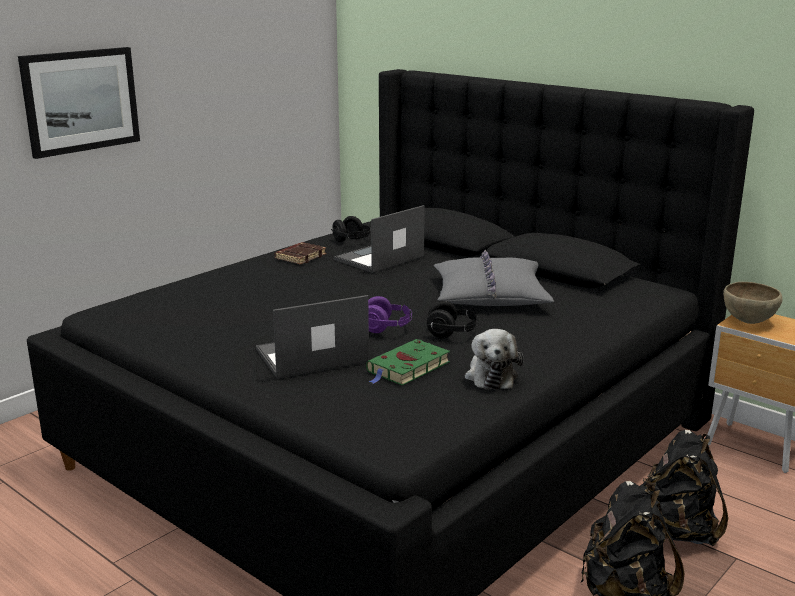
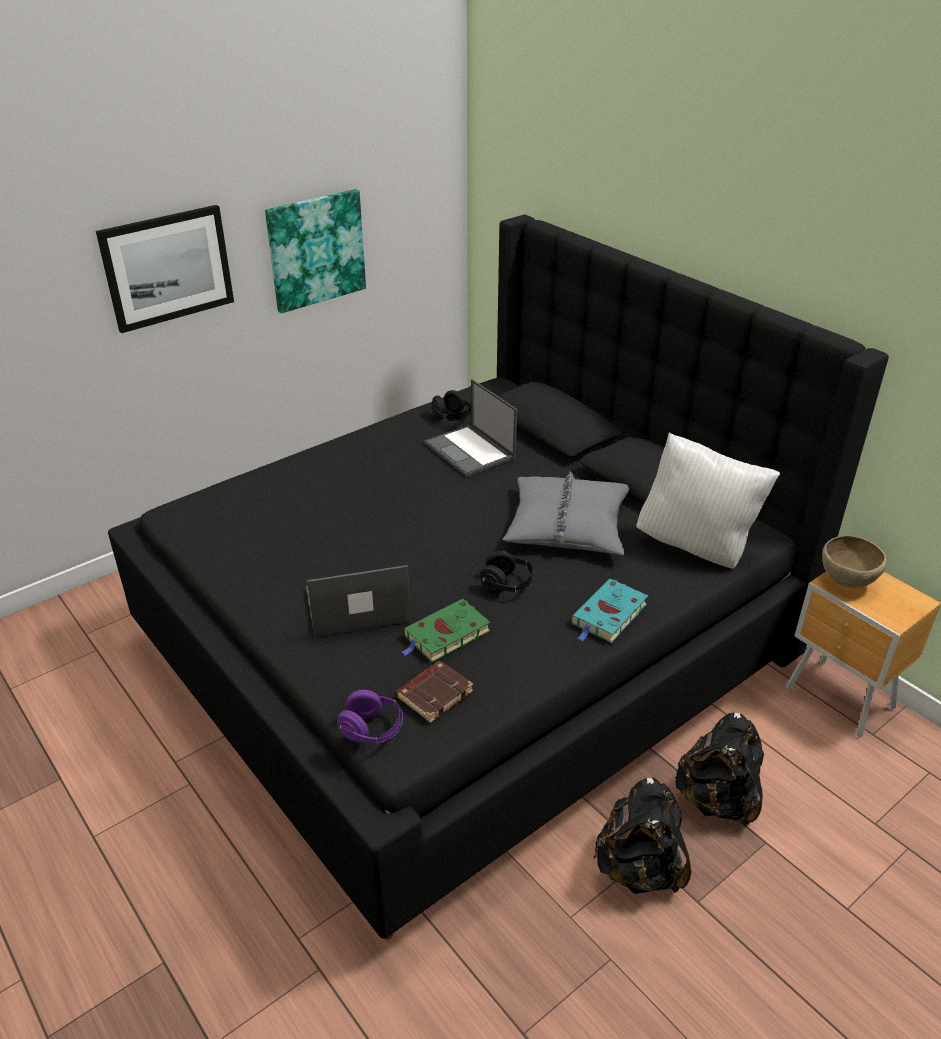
camera: 10 degrees right, 15 degrees up
brown book [275,242,326,265] -> brown book moved to [396,661,474,723]
laptop [334,205,425,273] -> laptop turned 90 degrees counterclockwise [424,379,517,477]
purple headphones [368,296,412,333] -> purple headphones moved to [336,690,403,744]
plush toy [465,329,523,390] -> none
none -> picture [265,189,366,313]
none -> turquoise book [571,579,648,643]
none -> white pillow [636,433,780,568]

